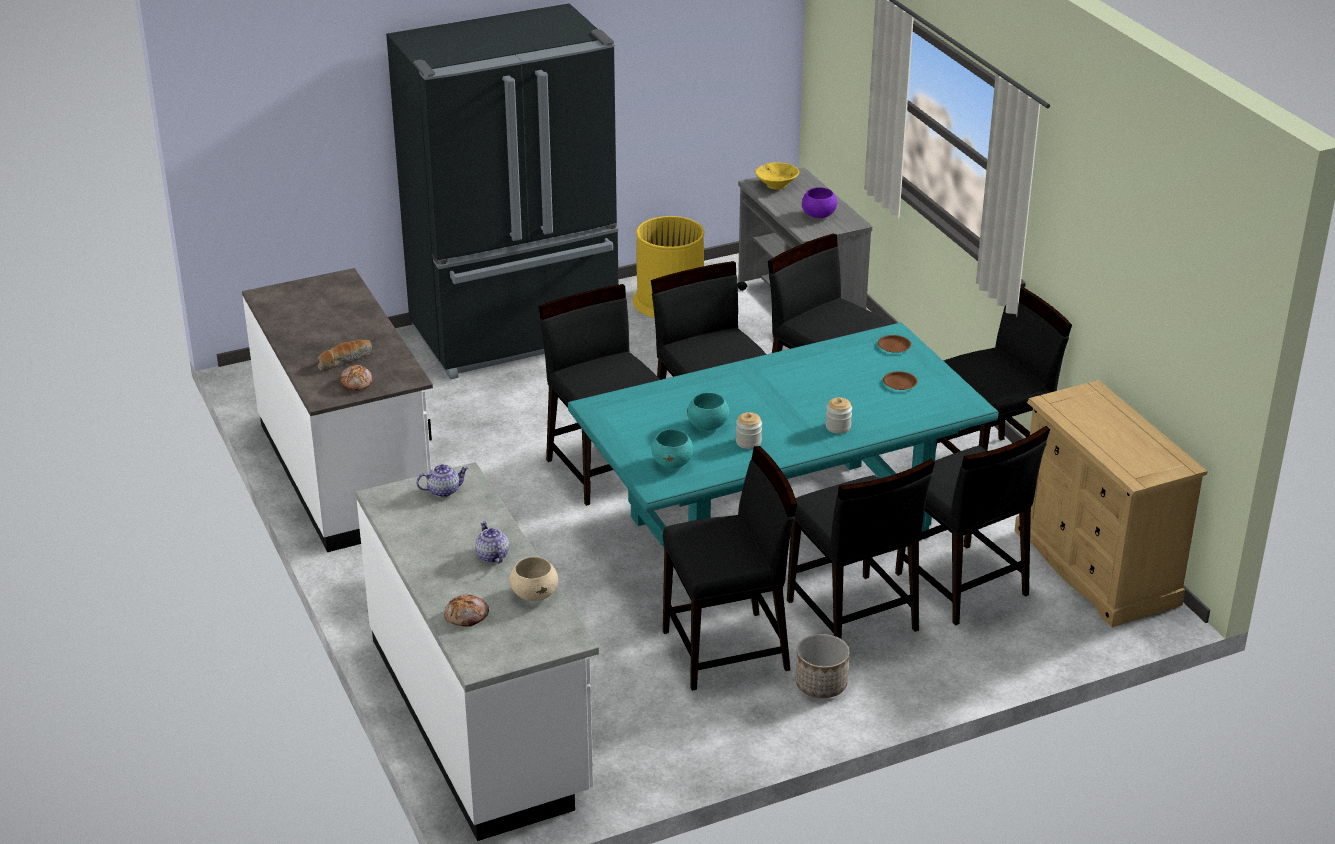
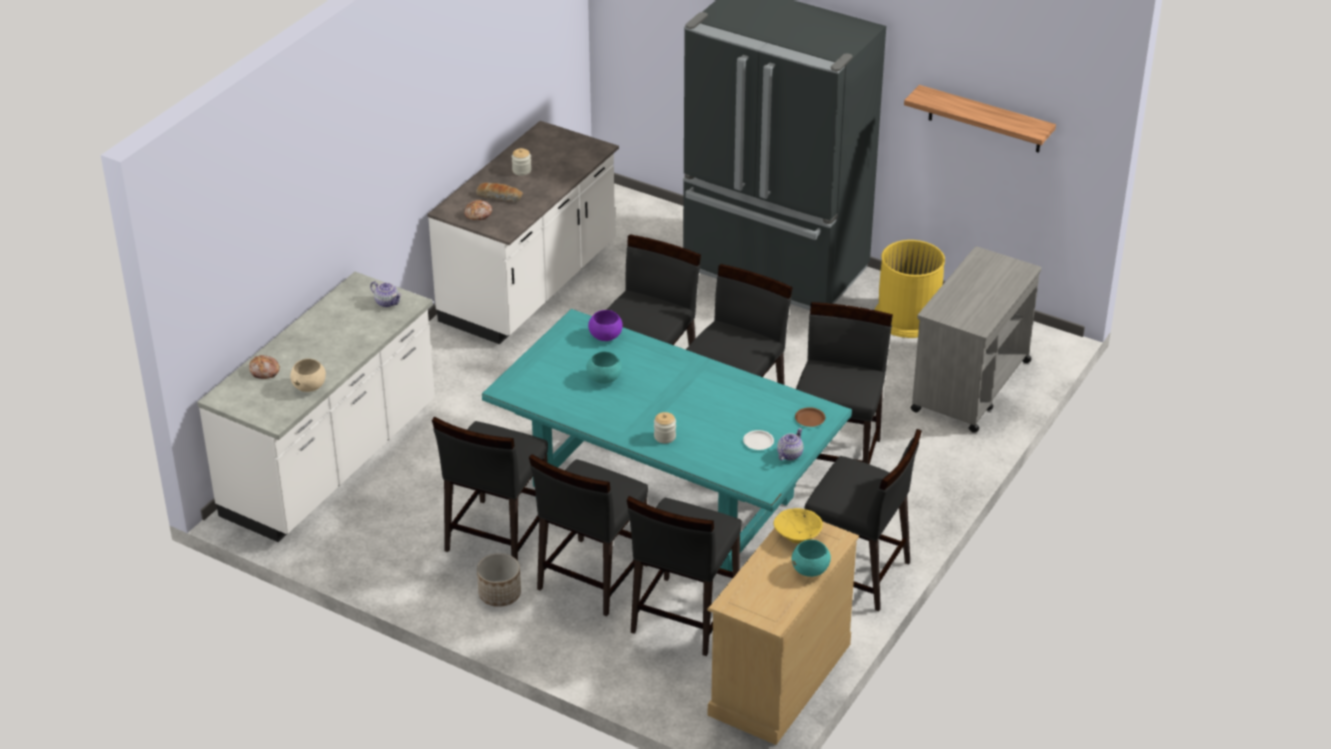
camera: 55 degrees right, 5 degrees up
teapot [475,521,509,563] -> teapot moved to [777,428,804,460]
turquoise bowl [651,429,693,468] -> turquoise bowl moved to [792,540,831,577]
black chair [663,446,797,691] -> black chair turned 75 degrees clockwise [432,417,548,561]
jar [736,412,762,449] -> jar moved to [512,148,531,176]
yellow bowl [755,162,799,189] -> yellow bowl moved to [774,508,823,544]
purple bowl [802,187,837,218] -> purple bowl moved to [588,310,623,341]
brown plate [883,371,918,390] -> white plate [743,430,774,450]
none -> shelf [904,85,1056,153]

